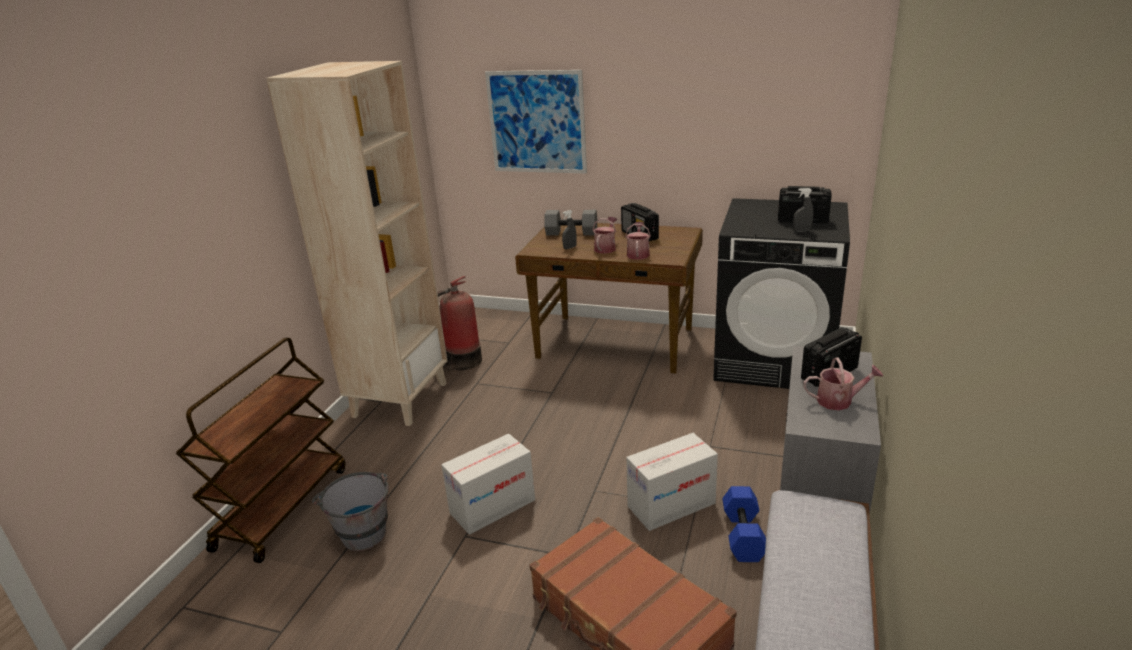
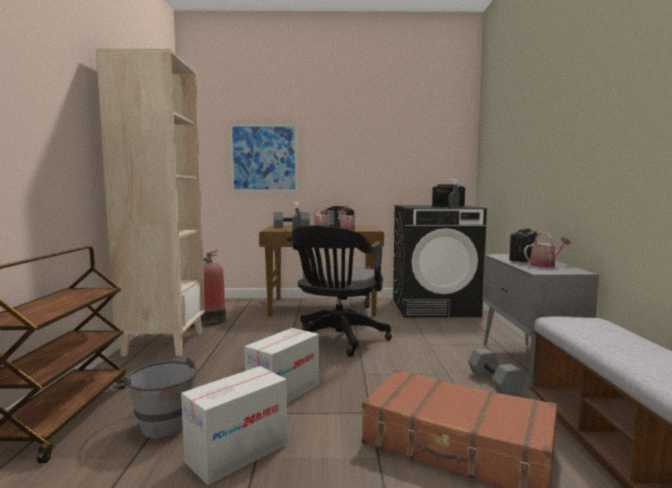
camera: 20 degrees left, 20 degrees down
cardboard box [626,433,718,531] -> cardboard box moved to [181,366,287,485]
blue dumbbell [722,486,766,562] -> grey dumbbell [468,348,527,396]
none -> black office chair [292,225,392,357]

